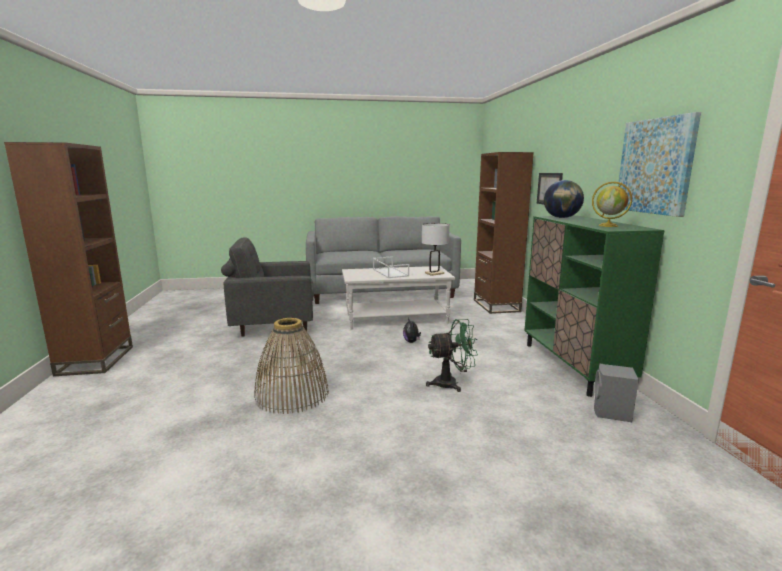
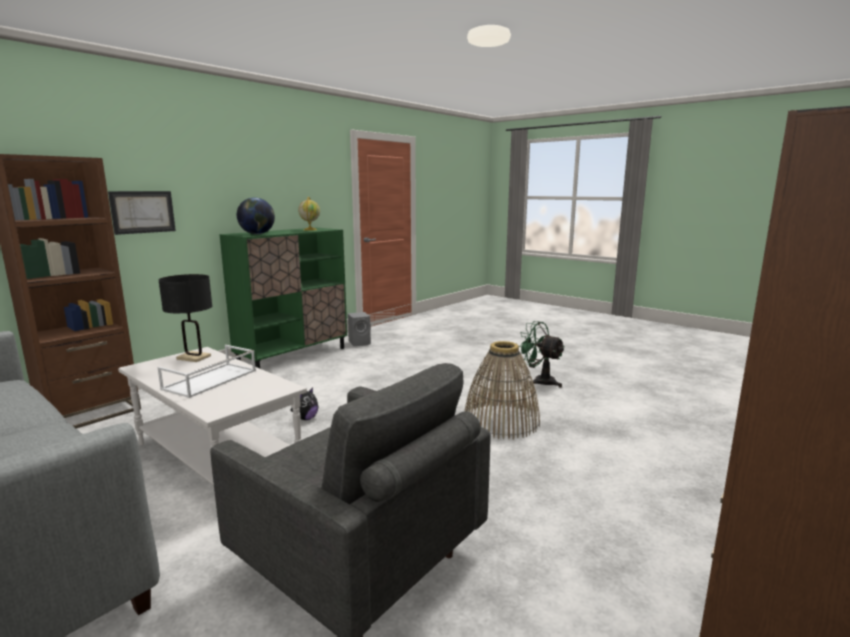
camera: 130 degrees left, 0 degrees up
white table lamp [422,223,450,276] -> black table lamp [159,274,212,362]
green fan [426,319,478,392] -> green fan moved to [519,321,565,387]
picture [618,112,701,217] -> none

